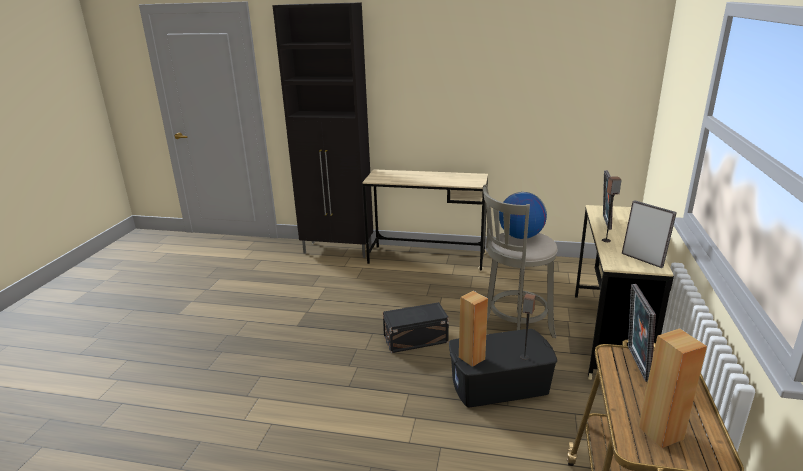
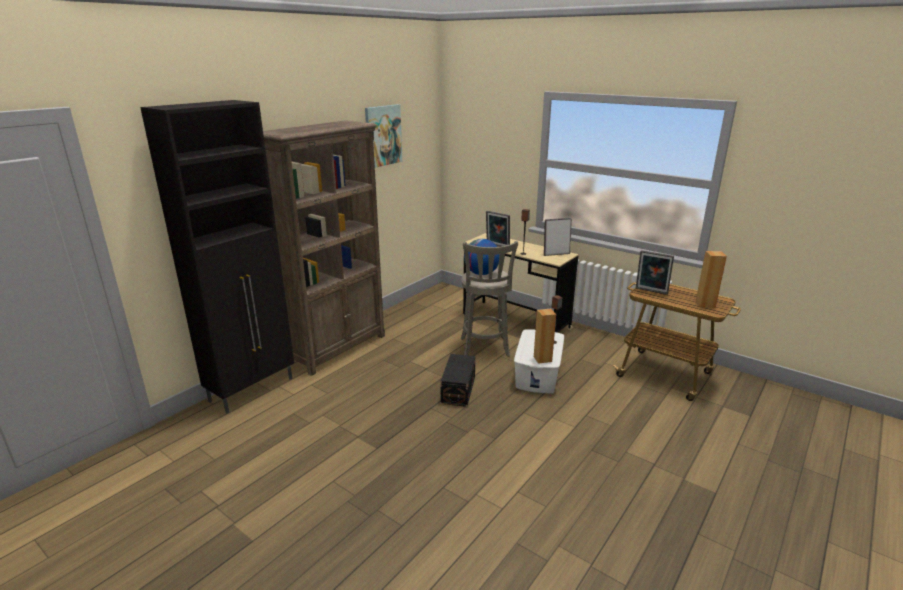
camera: 65 degrees left, 0 degrees up
beige desk [363,169,488,272] -> brown bookcase [263,120,385,376]
black storage box [449,329,557,407] -> white storage box [514,329,564,394]
none -> picture [365,104,402,168]

